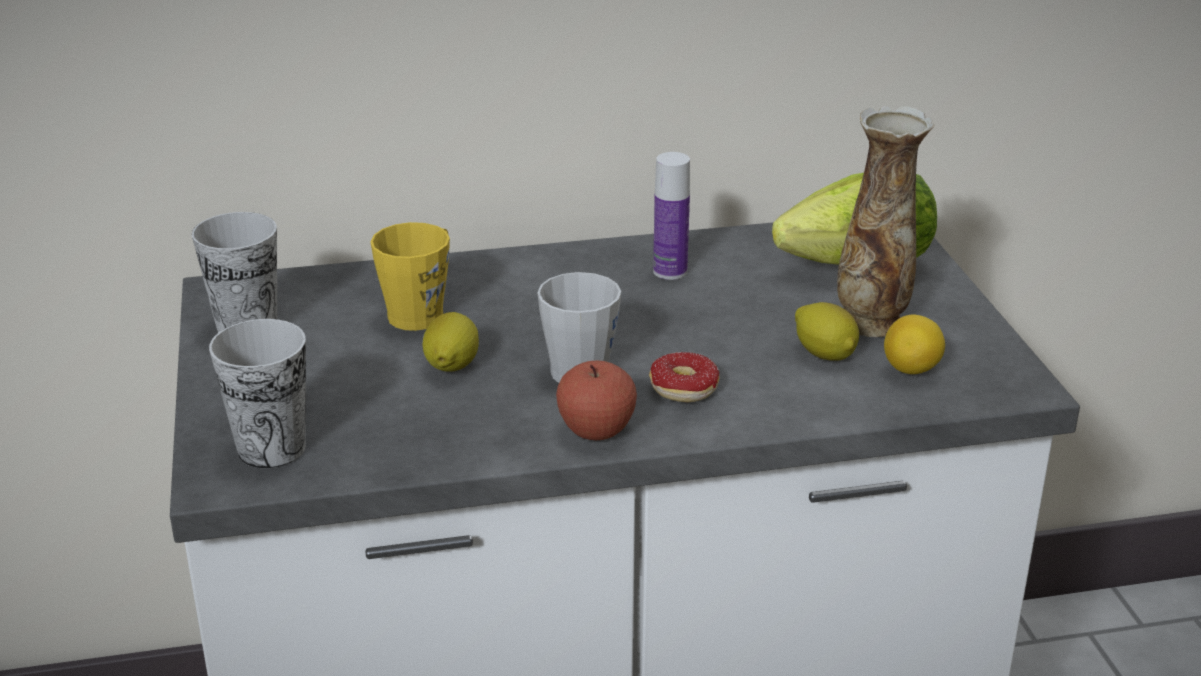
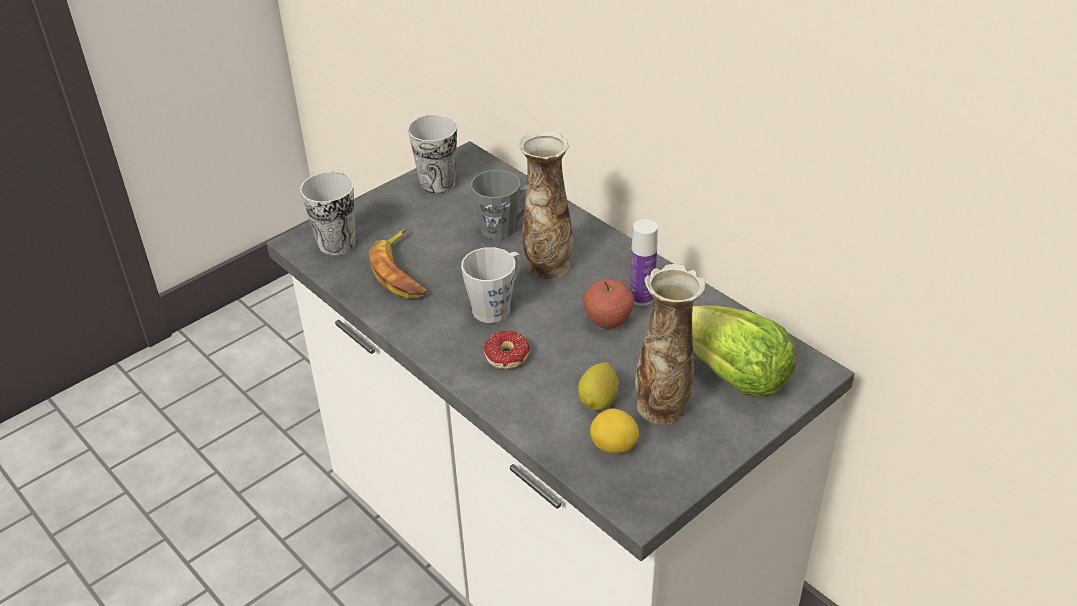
camera: 60 degrees right, 10 degrees up
yellow mug [370,222,450,331] -> grey mug [471,170,527,240]
lemon [422,312,479,372] -> none
apple [556,360,637,440] -> apple moved to [583,279,634,329]
none -> banana [369,229,426,299]
none -> vase [519,131,573,279]

